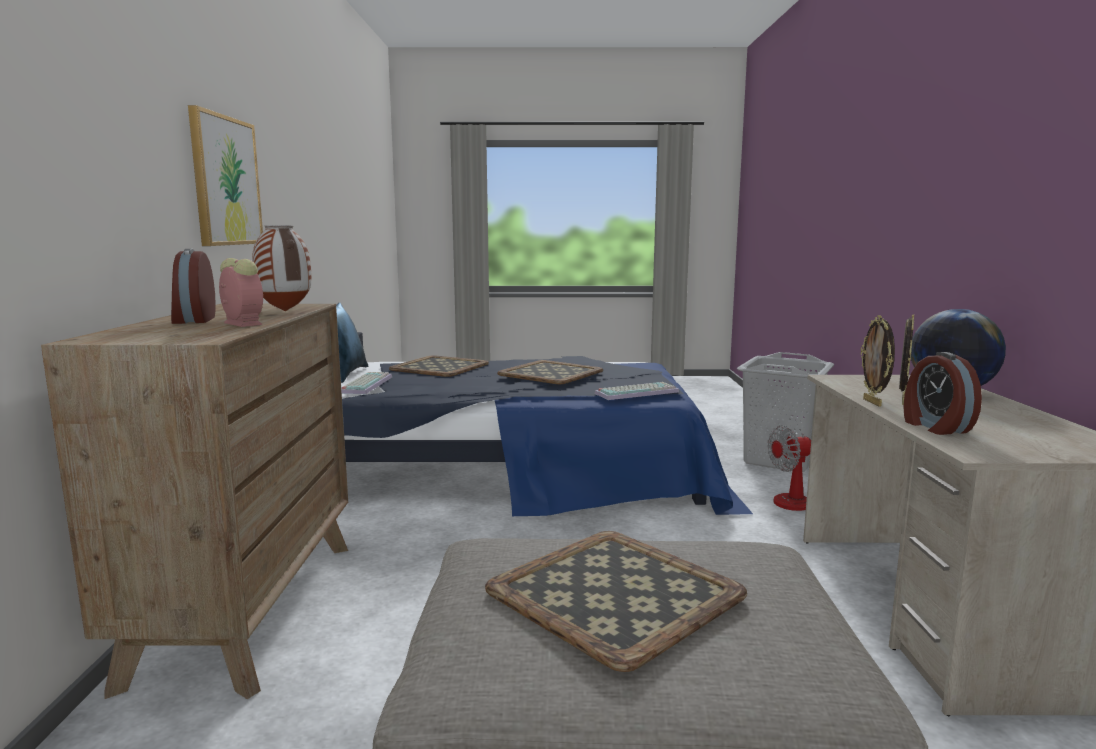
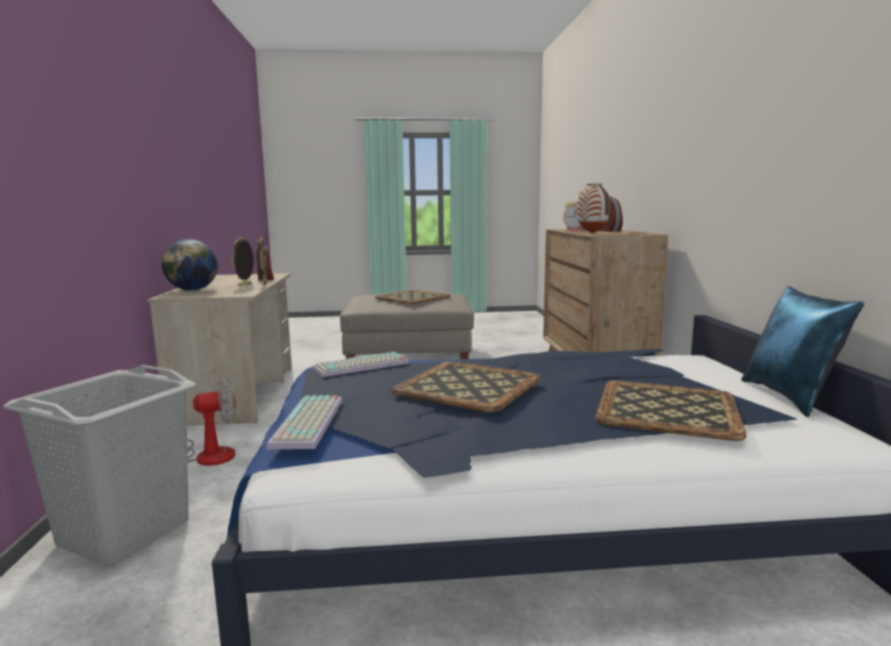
camera: 175 degrees right, 0 degrees up
picture [188,105,263,246] -> none
keyboard [341,372,392,394] -> keyboard moved to [267,395,342,449]

